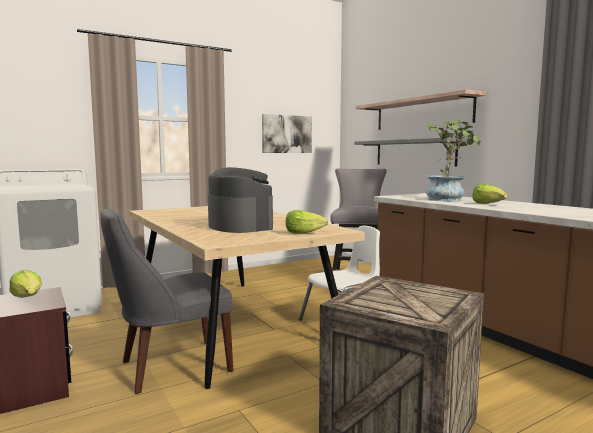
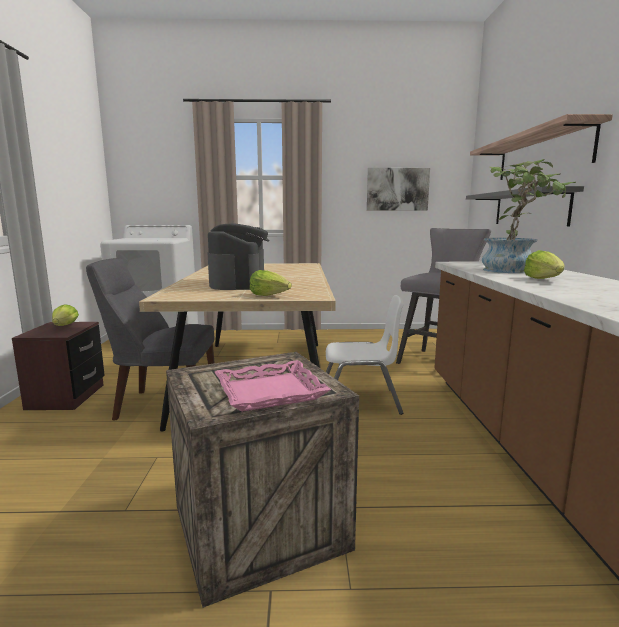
camera: 30 degrees right, 5 degrees up
none -> pink tray [215,360,331,412]

